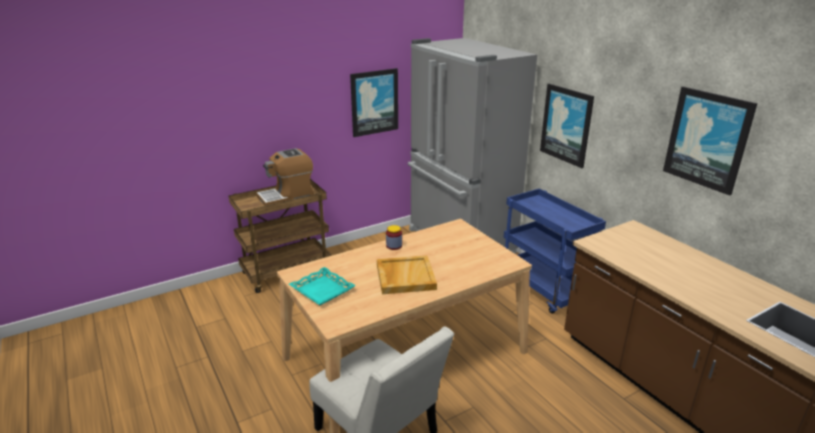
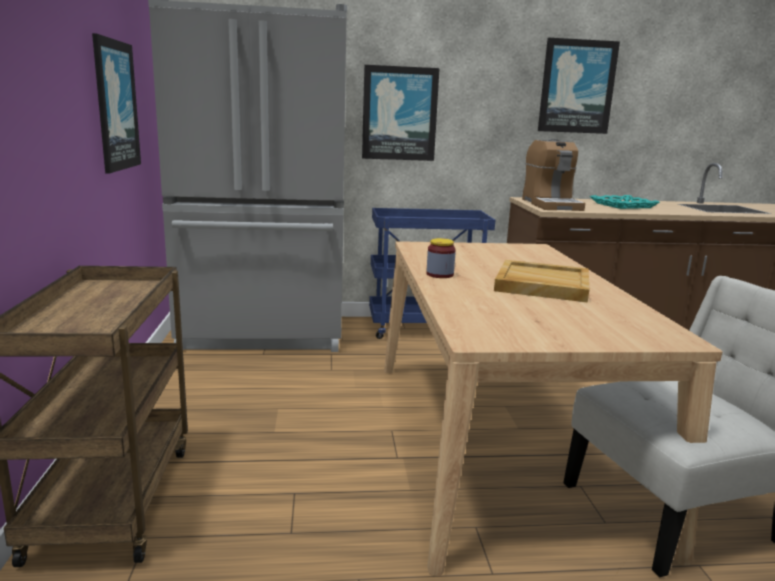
camera: 65 degrees left, 10 degrees down
coffee machine [256,148,314,206] -> coffee machine moved to [522,139,585,211]
turquoise tray [289,267,356,305] -> turquoise tray moved to [590,195,660,209]

